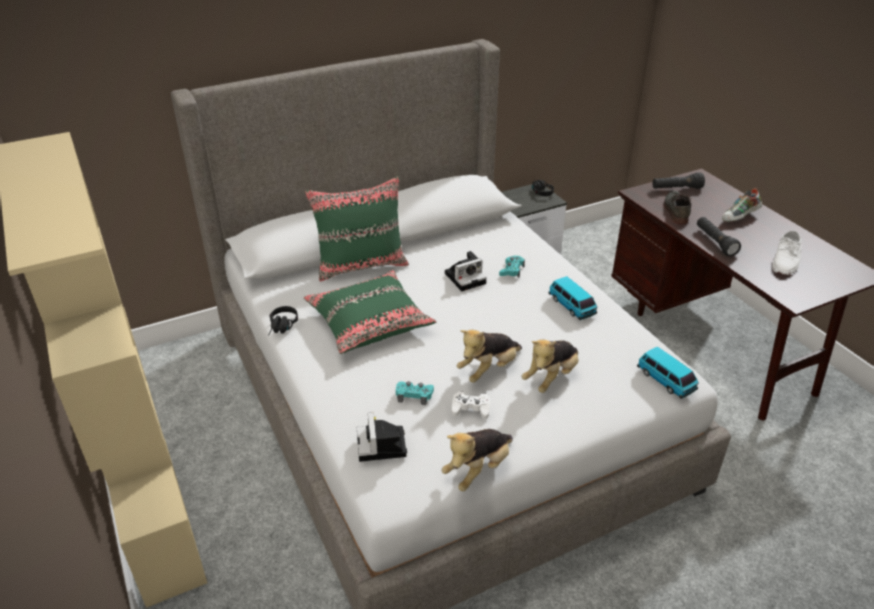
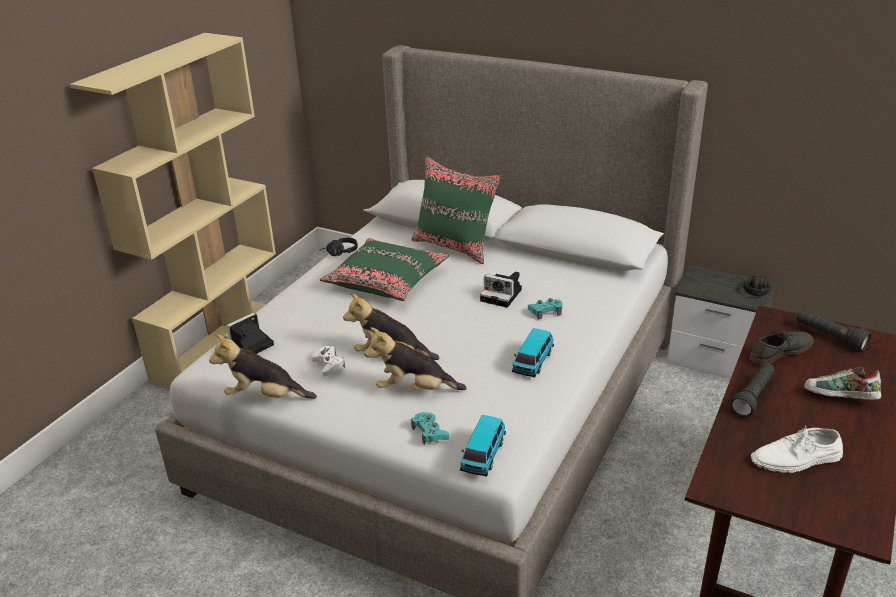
camera: 55 degrees right, 5 degrees down
turquoise game controller [396,381,434,405] -> turquoise game controller moved to [411,412,449,445]

